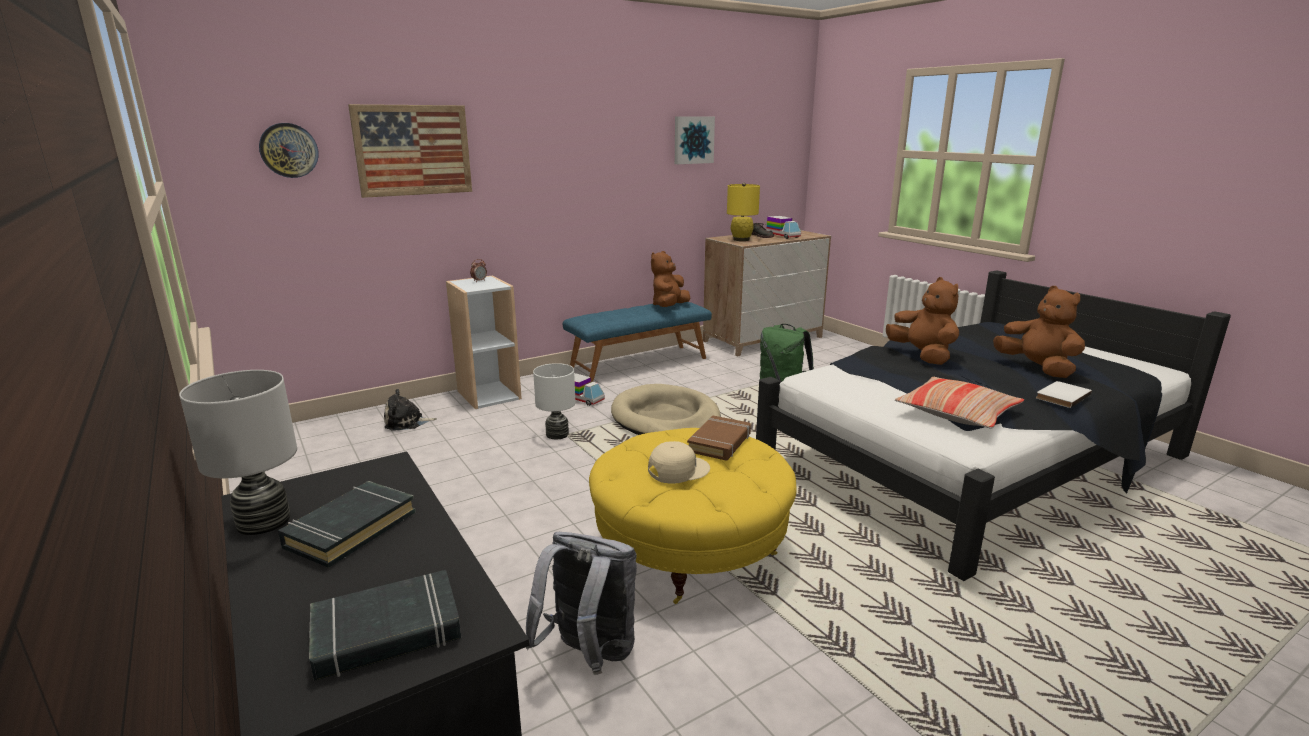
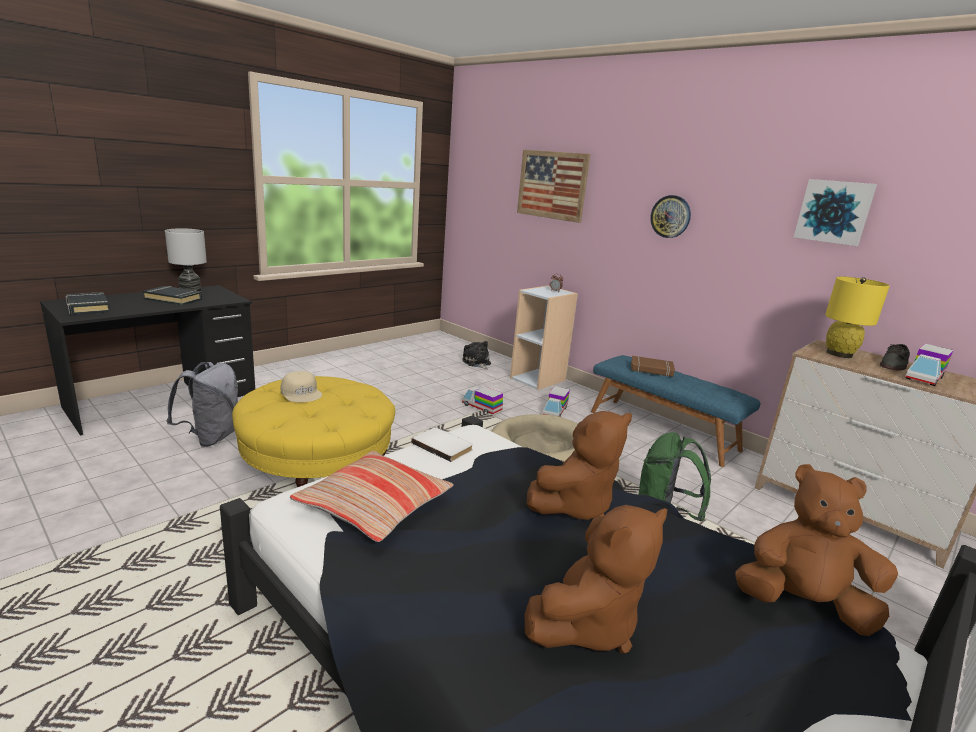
camera: 75 degrees right, 0 degrees up
wall clock [259,123,319,178] -> wall clock moved to [650,195,691,238]
white table lamp [533,363,576,439] -> toy truck [462,387,503,414]
brown plush toy [651,251,690,307] -> brown plush toy moved to [735,464,898,636]
brown book [687,416,751,461] -> brown book moved to [631,356,675,377]
white book [1036,381,1092,408] -> white book moved to [411,427,473,462]

